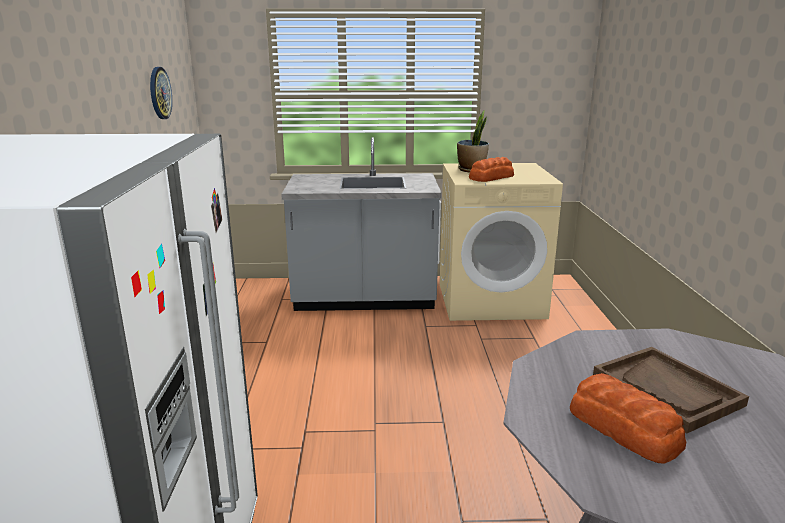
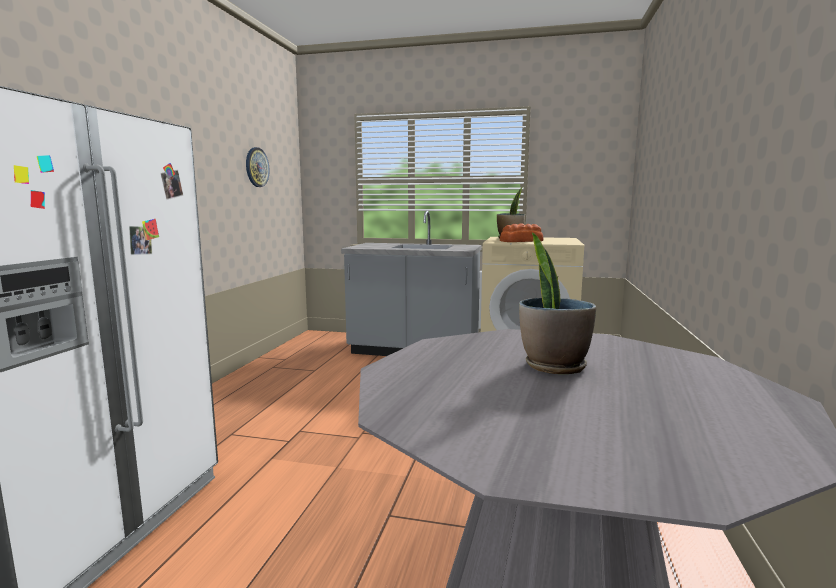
camera: 15 degrees right, 10 degrees down
bread [570,373,686,464] -> none
brown tray [593,347,749,433] -> potted plant [519,233,596,374]

